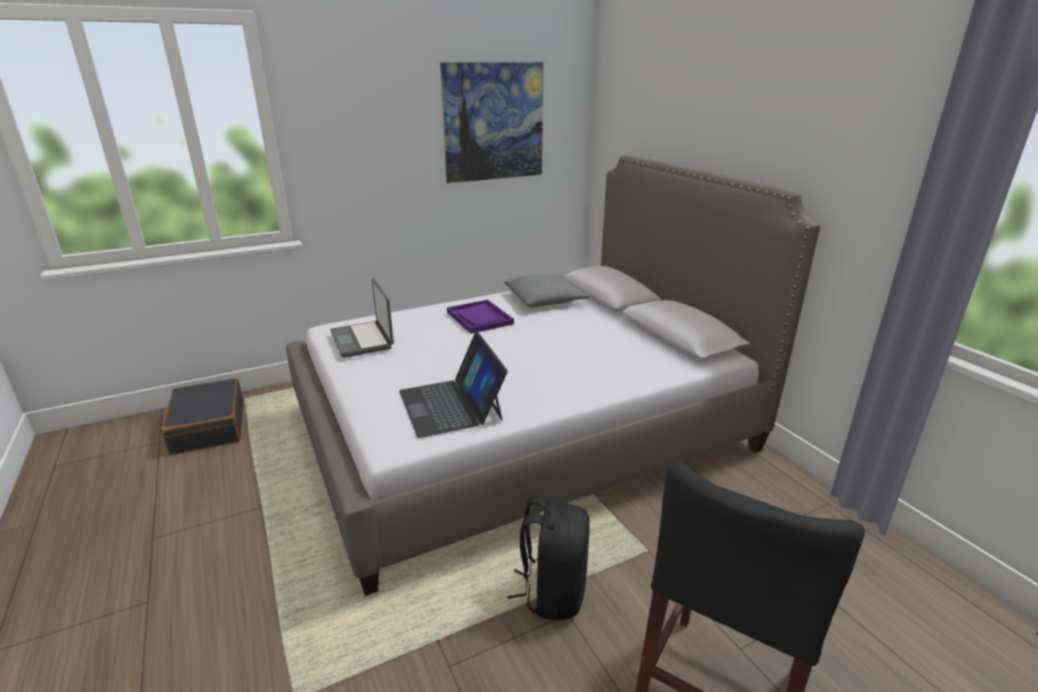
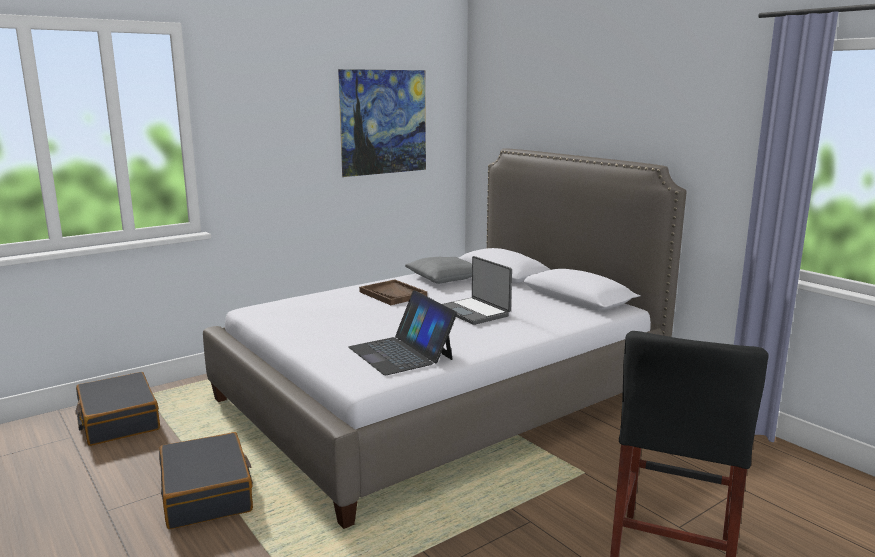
camera: 10 degrees left, 10 degrees down
laptop [330,278,394,358] -> laptop moved to [443,256,512,325]
purple tray [447,300,514,334] -> brown tray [359,279,427,305]
black backpack [507,495,590,620] -> none
none -> black suitcase [159,432,253,529]

